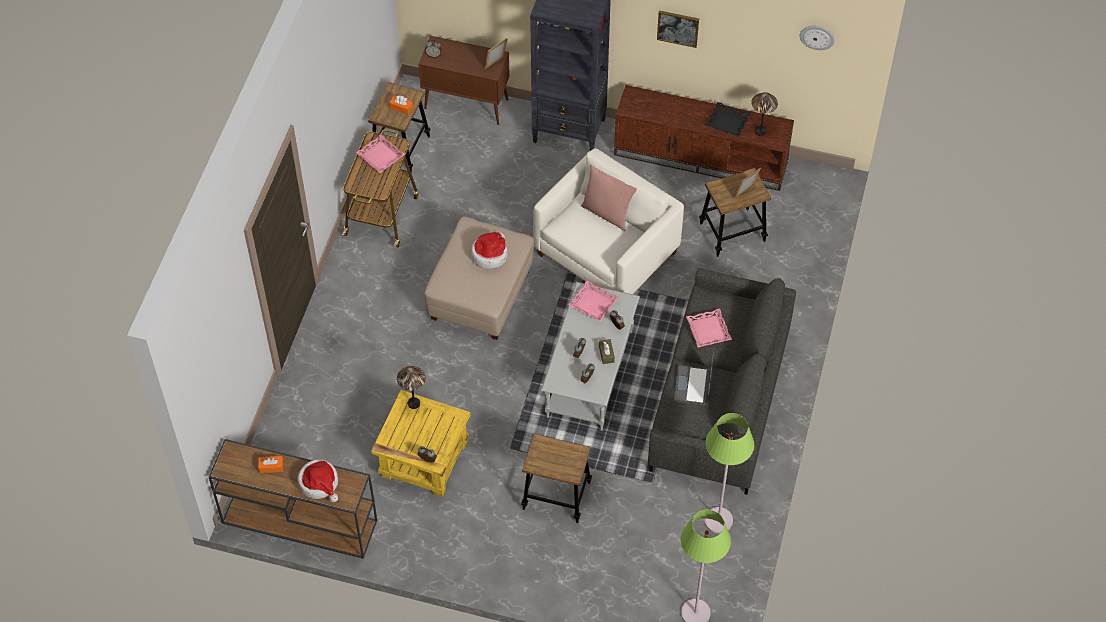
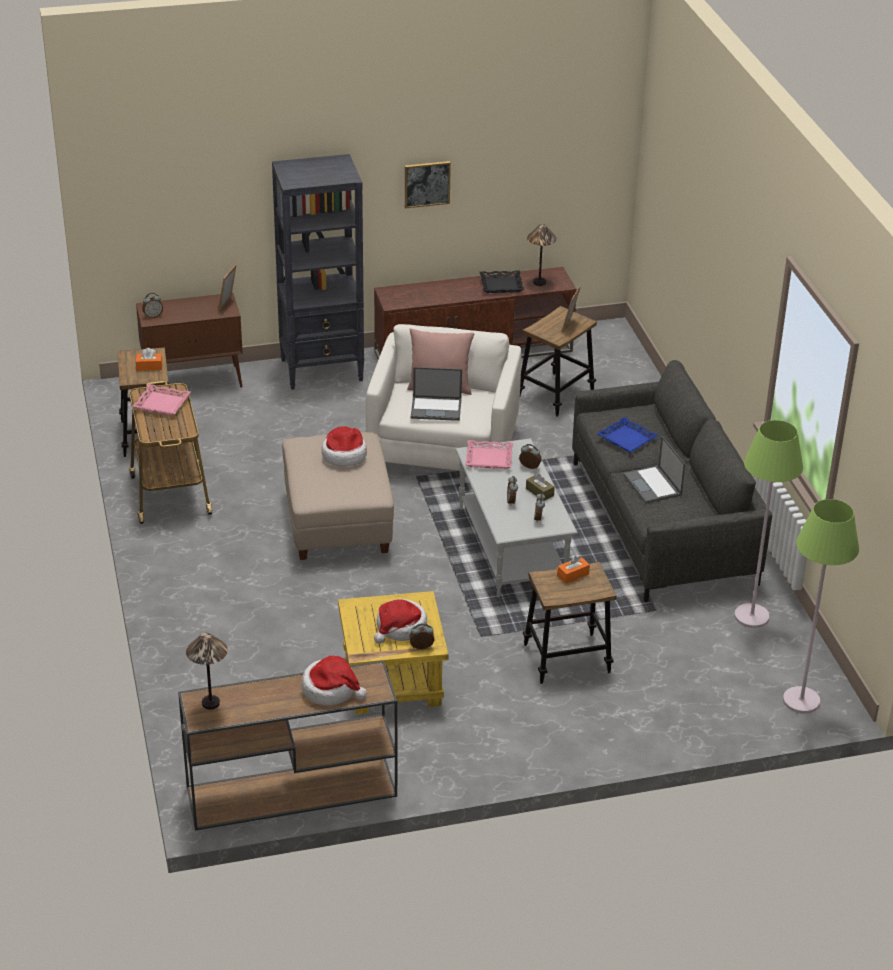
camera: 30 degrees left, 20 degrees down
orange tissue box [258,456,283,473] -> orange tissue box moved to [557,556,590,584]
table lamp [397,366,426,409] -> table lamp moved to [186,633,228,710]
pink tray [686,308,732,347] -> blue tray [597,417,659,453]
wall clock [800,26,835,50] -> none
none -> hat [374,599,427,644]
none -> laptop [411,367,462,421]

